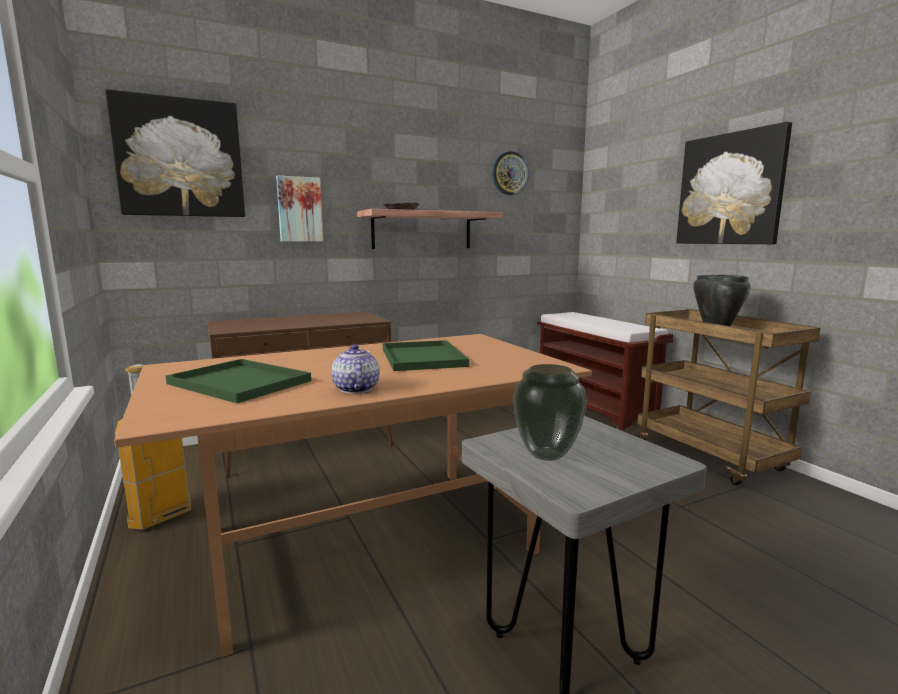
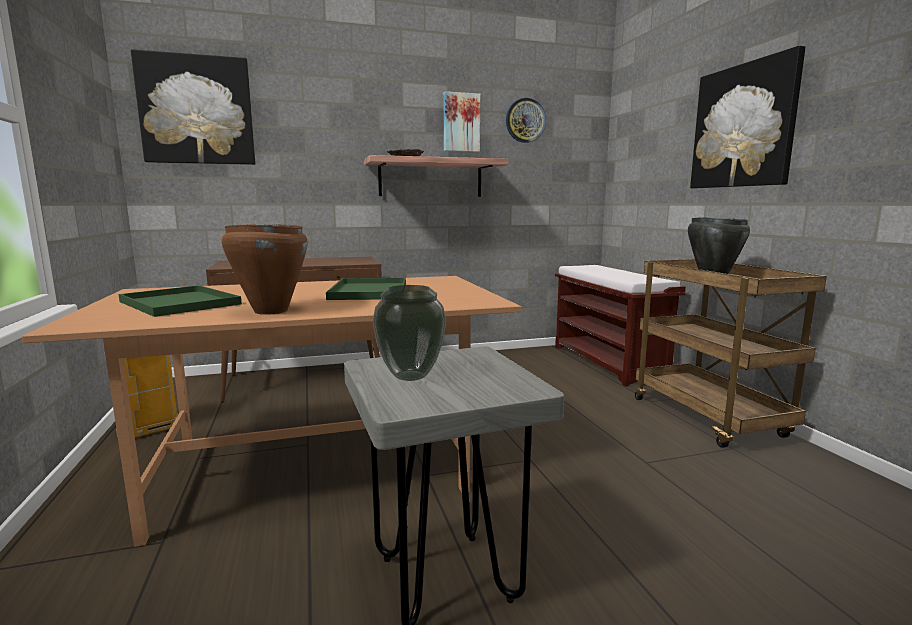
camera: 10 degrees right, 0 degrees up
picture [276,175,323,242] -> picture moved to [444,91,480,152]
teapot [331,344,380,394] -> brown cooking pot [222,224,308,315]

